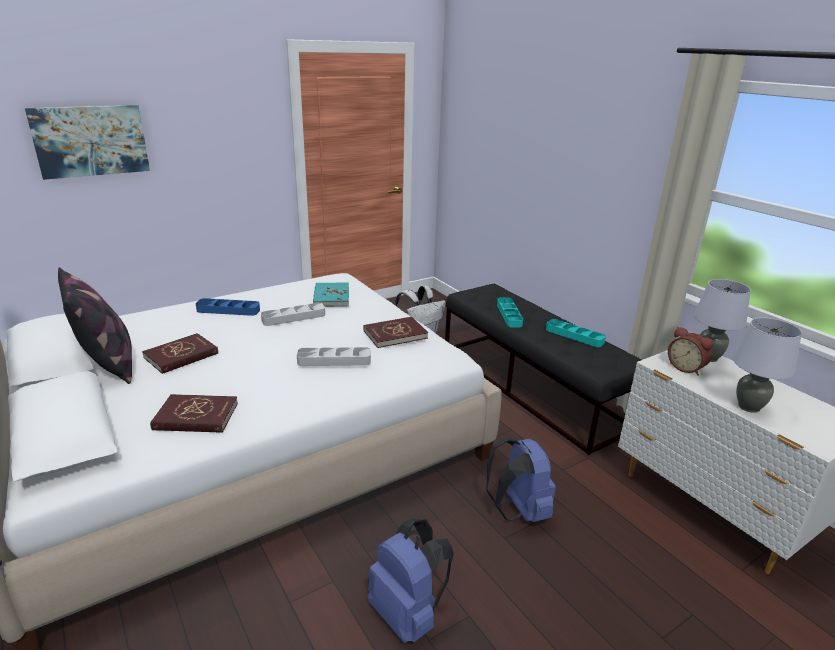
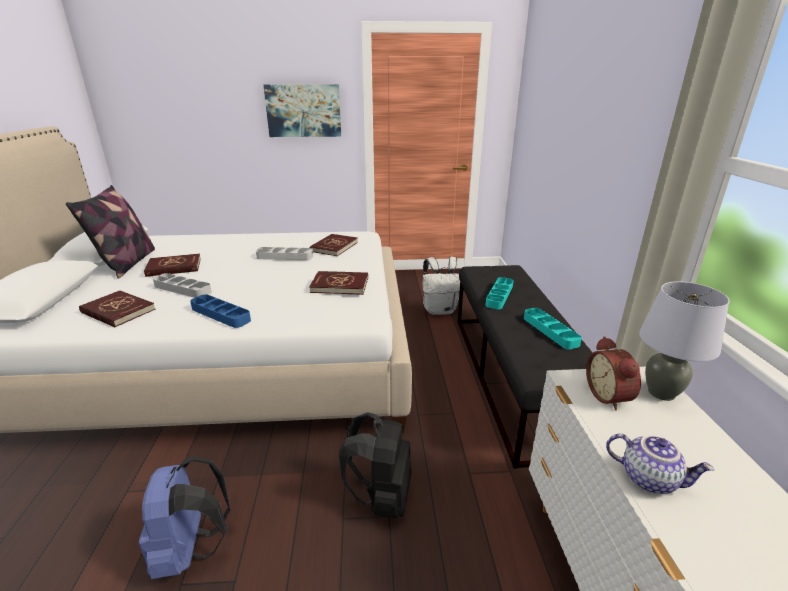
camera: 30 degrees right, 0 degrees up
picture [25,105,150,180] -> picture moved to [263,84,341,137]
blue tray [196,298,260,316] -> blue tray moved to [190,294,251,328]
grey tray [297,347,371,366] -> grey tray moved to [153,273,212,298]
turquoise book [313,282,349,307] -> red book [310,234,358,256]
blue backpack [486,438,556,522] -> black backpack [339,412,412,518]
grey table lamp [733,317,802,413] -> teapot [606,433,714,494]

